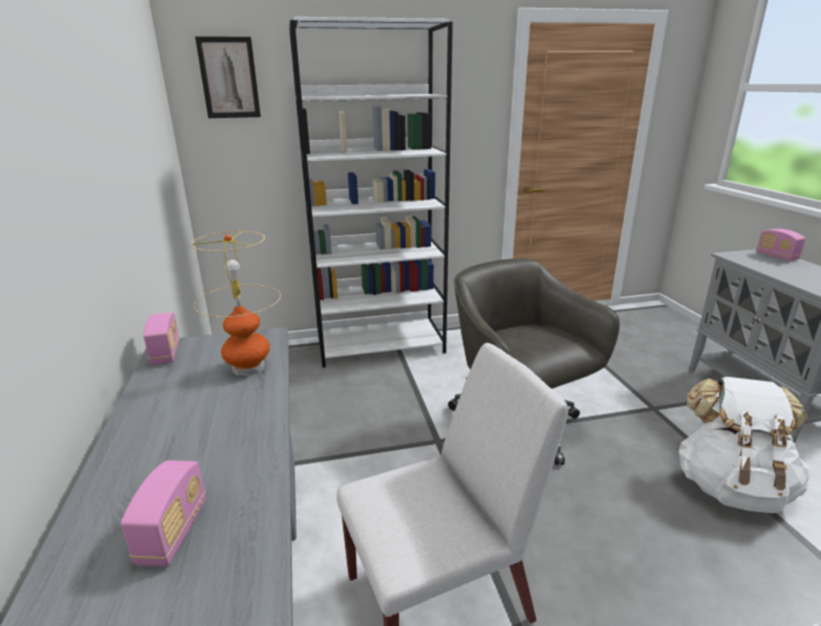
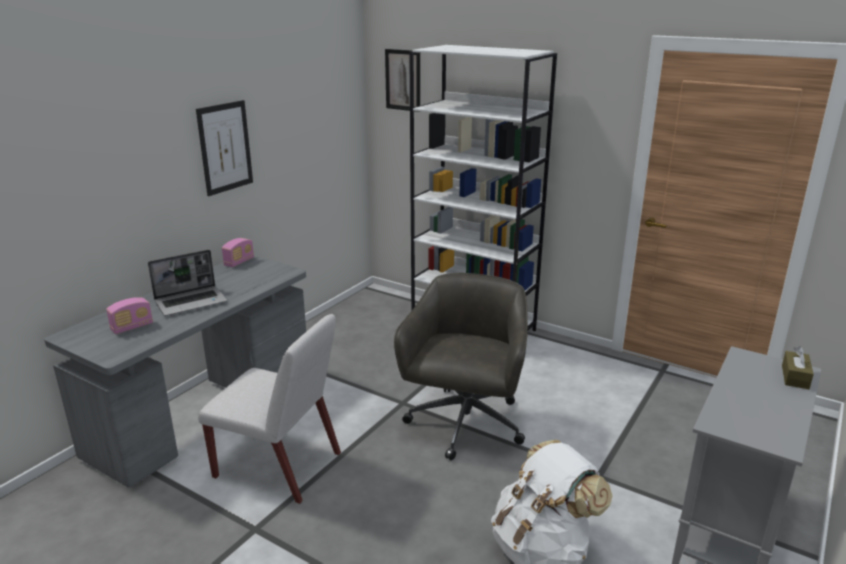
camera: 45 degrees right, 0 degrees up
table lamp [191,231,281,376] -> none
radio [757,229,806,261] -> brown tissue box [782,346,814,389]
none -> laptop [148,250,228,316]
none -> picture [196,100,253,196]

